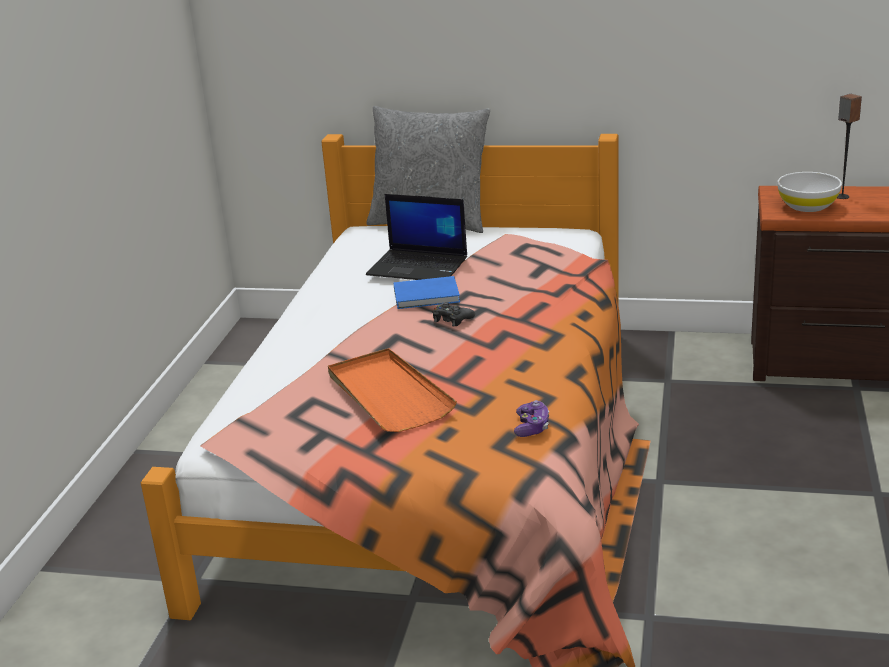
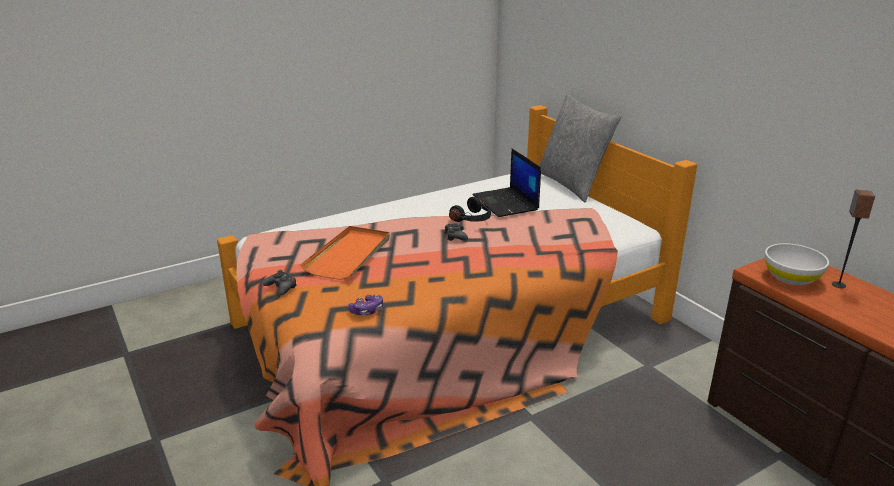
camera: 45 degrees right, 0 degrees up
blue book [394,276,460,309] -> black headphones [449,197,491,222]
none -> black game controller [263,270,296,295]

